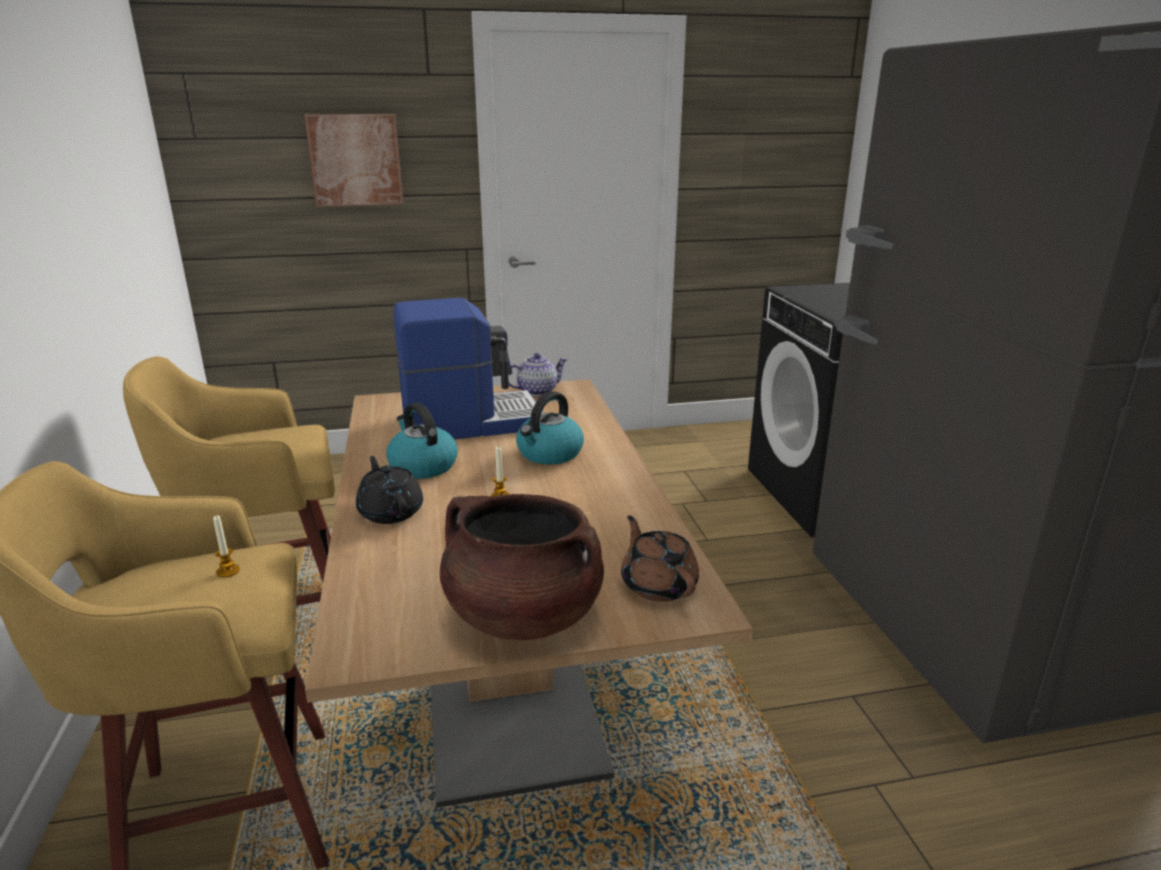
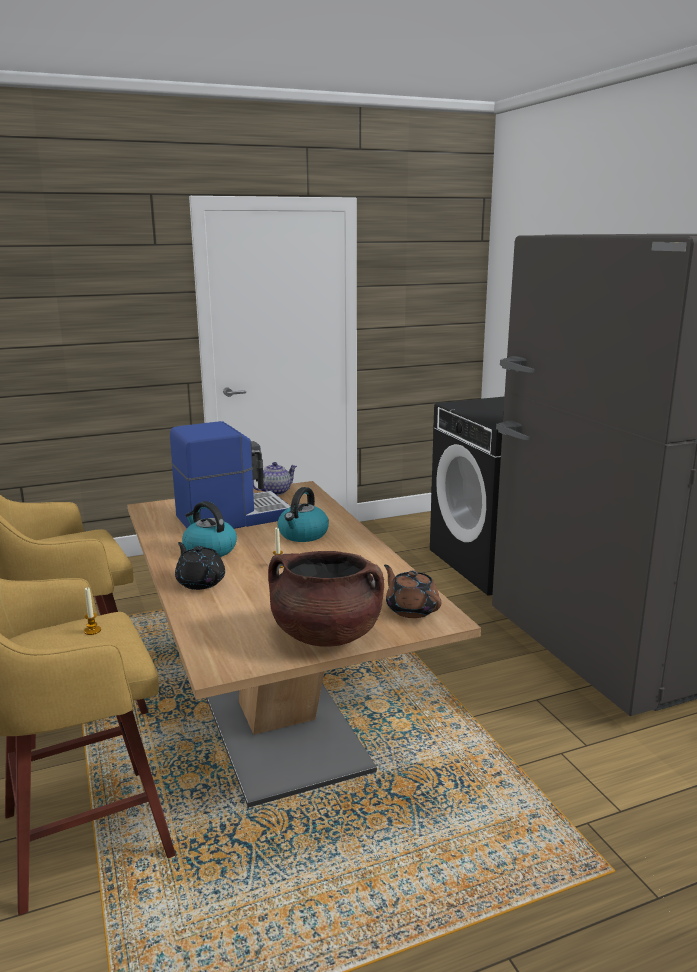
camera: 10 degrees left, 5 degrees down
picture [304,114,403,207] -> none

